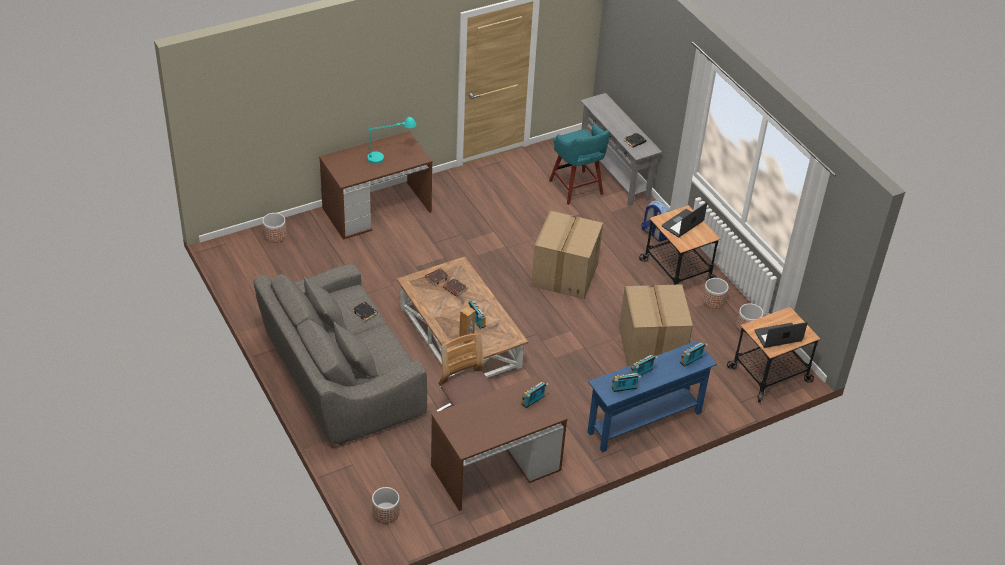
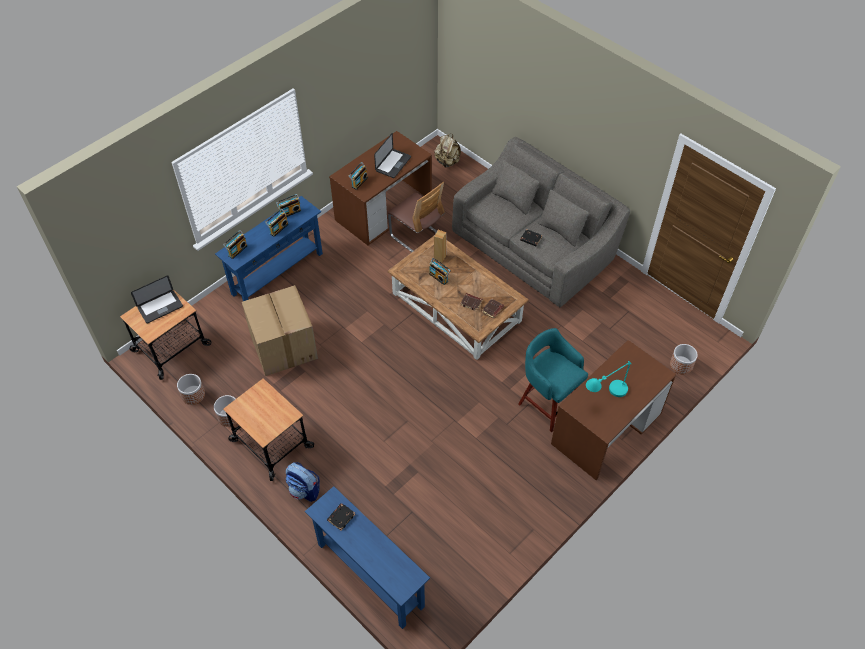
camera: 165 degrees right, 10 degrees up
planter [372,487,400,524] -> beige backpack [434,134,461,168]
cardboard box [531,211,603,299] -> none
turquoise stool [549,124,610,205] -> turquoise stool moved to [518,328,588,432]
grey console table [580,93,662,206] -> blue console table [305,486,430,629]
laptop [662,203,707,237] -> laptop moved to [374,133,411,178]

